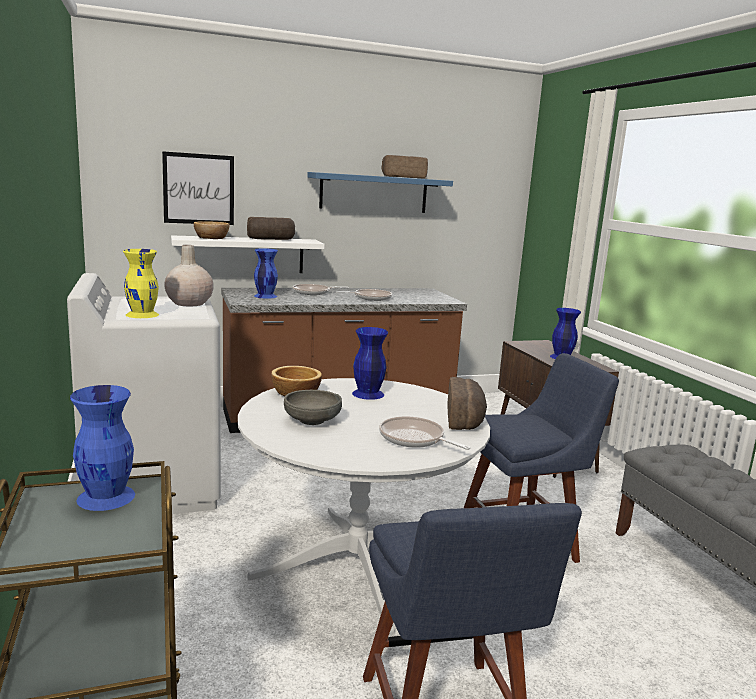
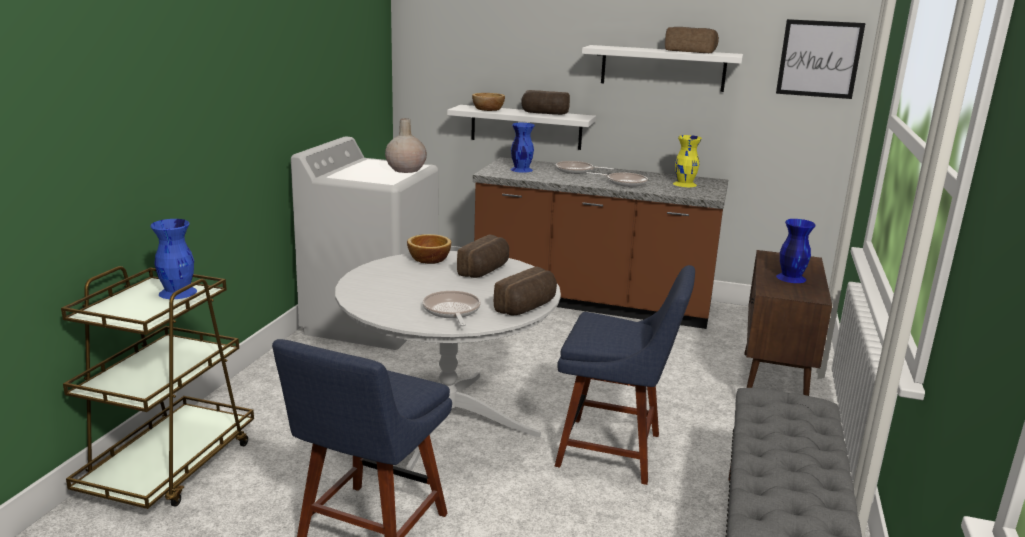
camera: 35 degrees right, 5 degrees up
yellow vase [123,249,159,318] -> yellow vase moved to [673,135,702,187]
picture [162,151,234,225] -> picture moved to [776,19,865,99]
grey bowl [284,390,342,425] -> none
blue shelf [307,172,453,213] -> white shelf [582,45,743,92]
blue vase [352,327,388,400] -> bread [457,235,509,278]

